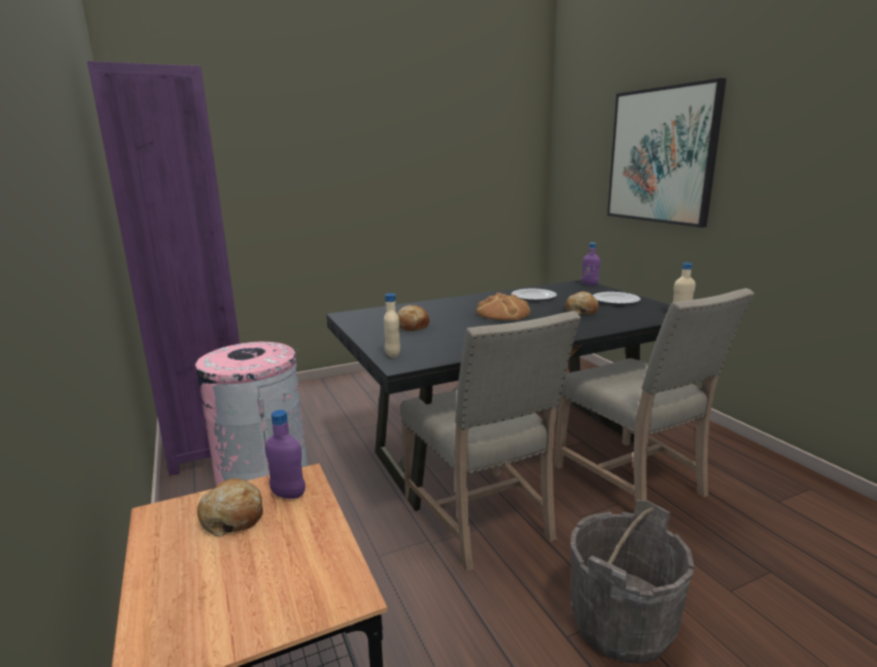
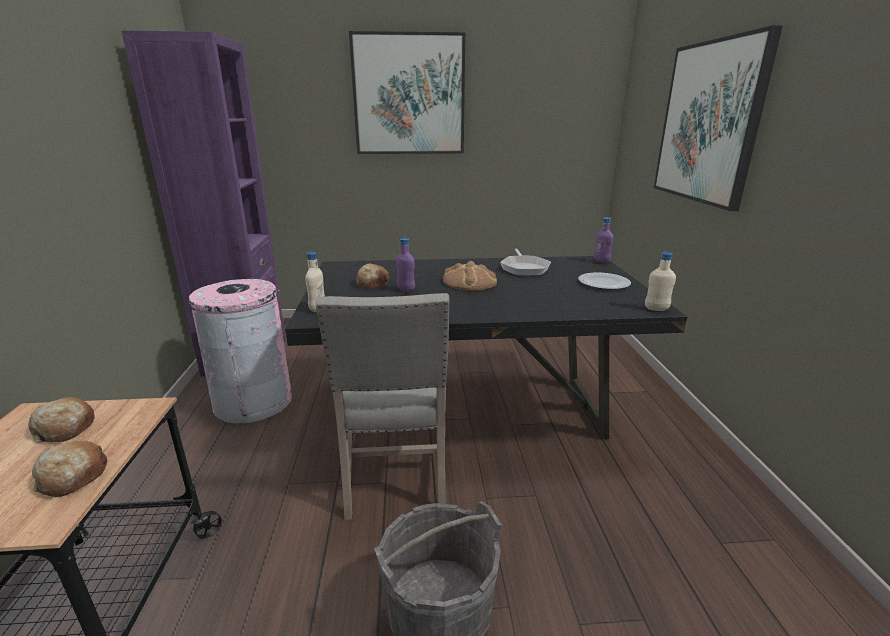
camera: 20 degrees right, 5 degrees up
purple bottle [265,410,305,499] -> purple bottle moved to [396,238,415,292]
plate [511,289,557,301] -> frying pan [500,249,551,276]
beige chair [554,288,754,501] -> none
bread [565,291,598,314] -> bread moved to [32,441,107,497]
none -> picture [349,31,465,154]

